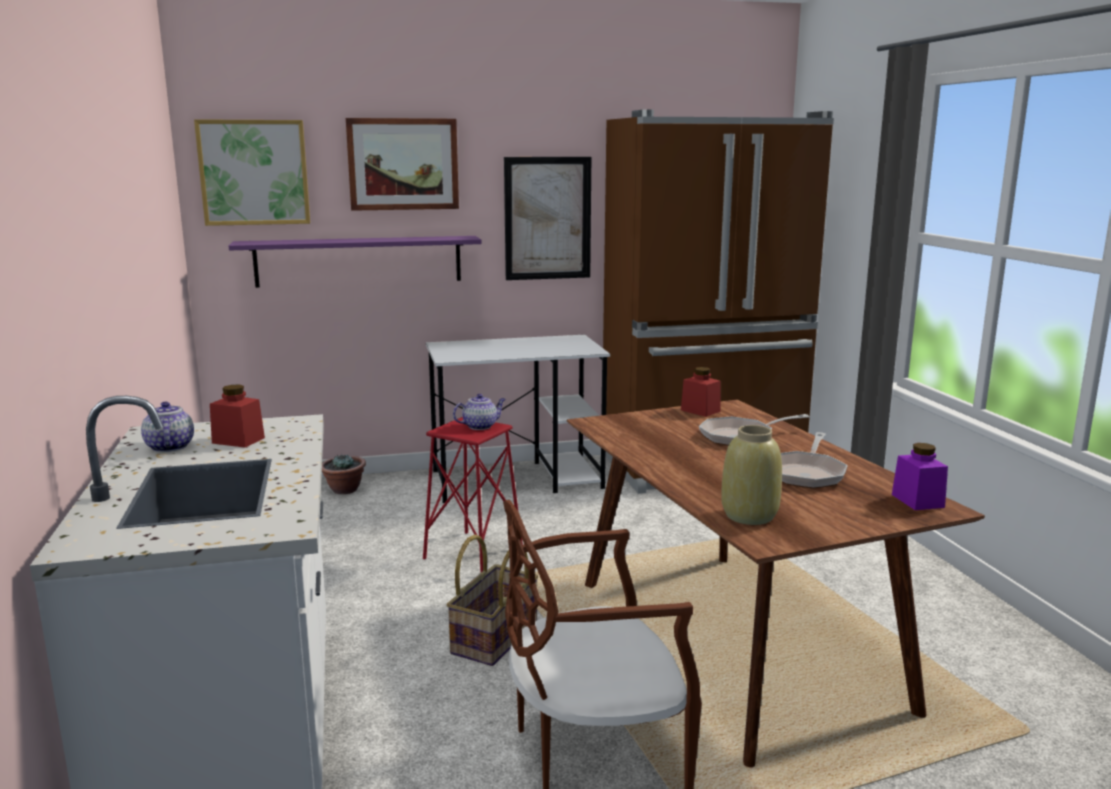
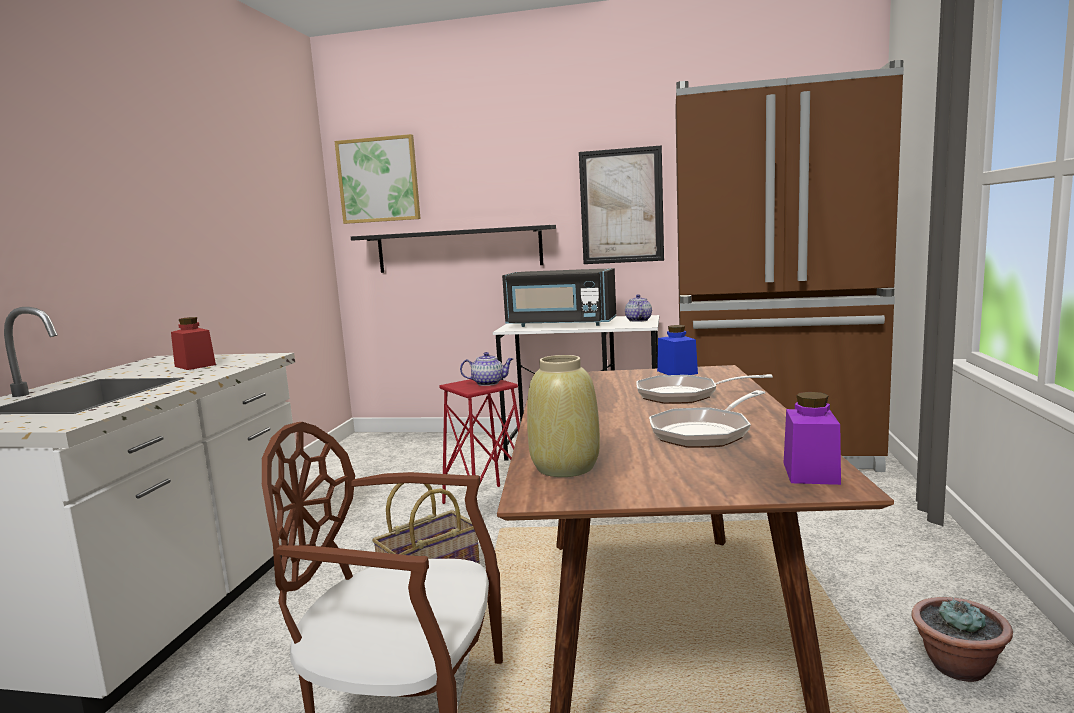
camera: 25 degrees right, 5 degrees down
teapot [141,402,194,452] -> teapot moved to [625,294,652,322]
purple shelf [229,236,482,288] -> black shelf [351,225,556,273]
potted plant [322,454,366,494] -> potted plant moved to [911,597,1013,682]
picture [346,118,459,211] -> none
red jar [681,367,720,417] -> blue jar [657,325,698,375]
none -> black microwave [502,268,616,327]

